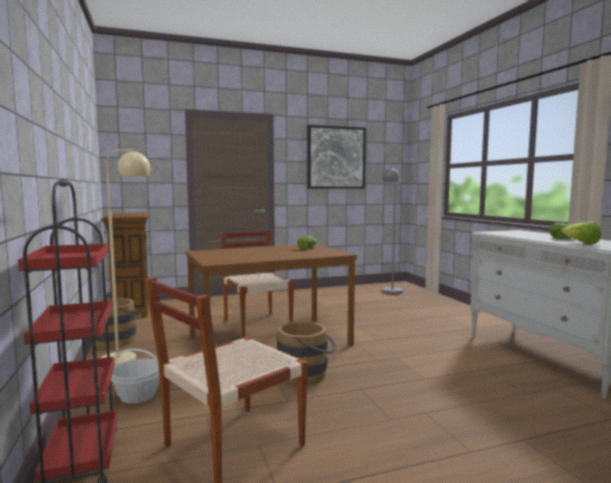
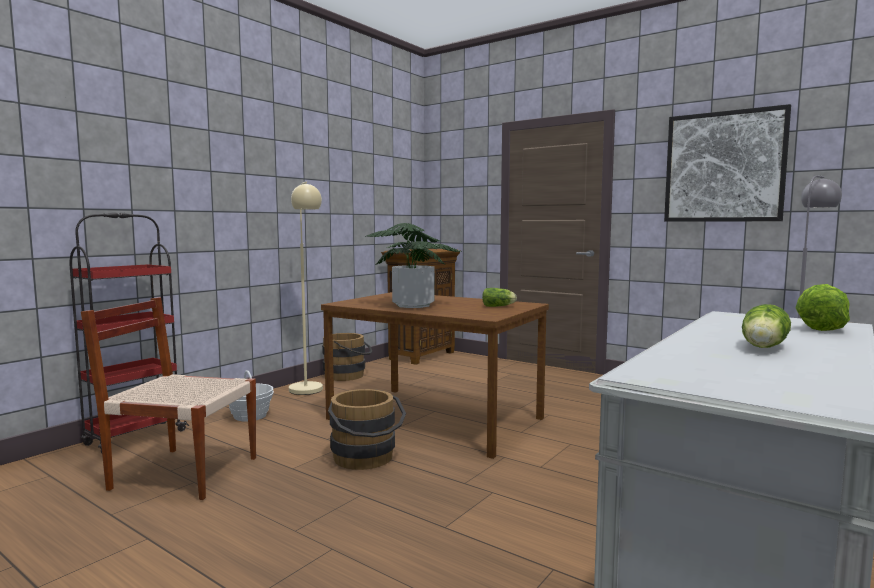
camera: 55 degrees right, 0 degrees up
chair [220,230,294,337] -> none
lettuce [561,221,601,244] -> lettuce moved to [795,284,850,331]
none -> potted plant [365,223,462,308]

